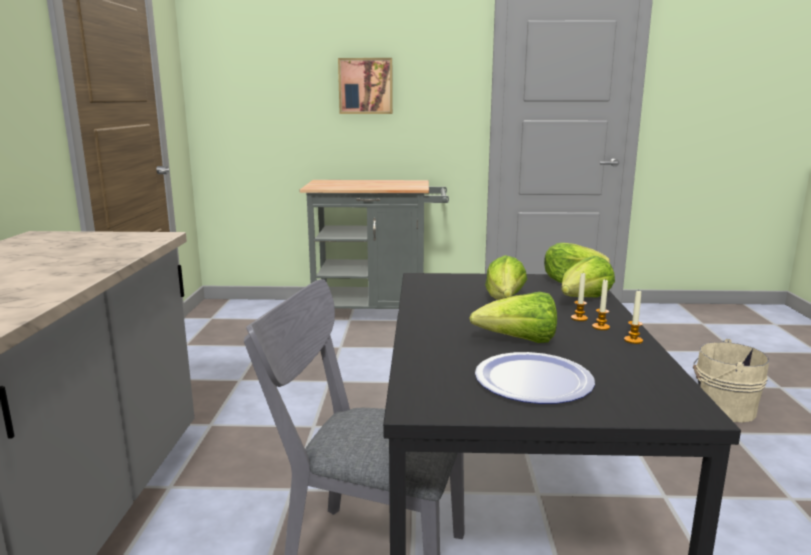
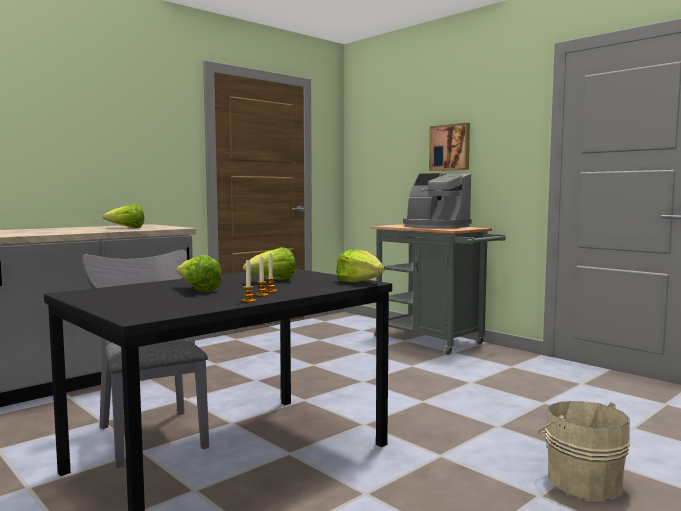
camera: 45 degrees right, 10 degrees down
plate [475,352,595,404] -> none
lettuce [561,256,615,297] -> lettuce moved to [103,204,144,228]
none -> coffee machine [403,173,472,229]

